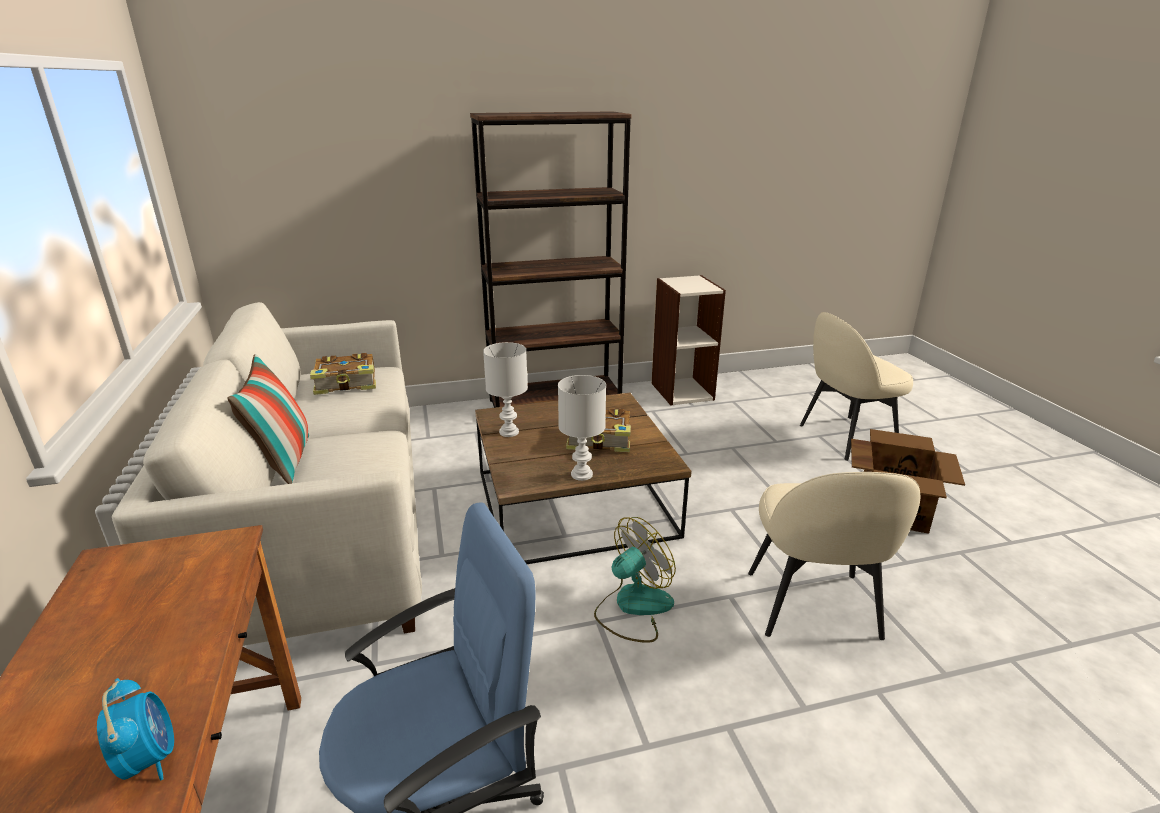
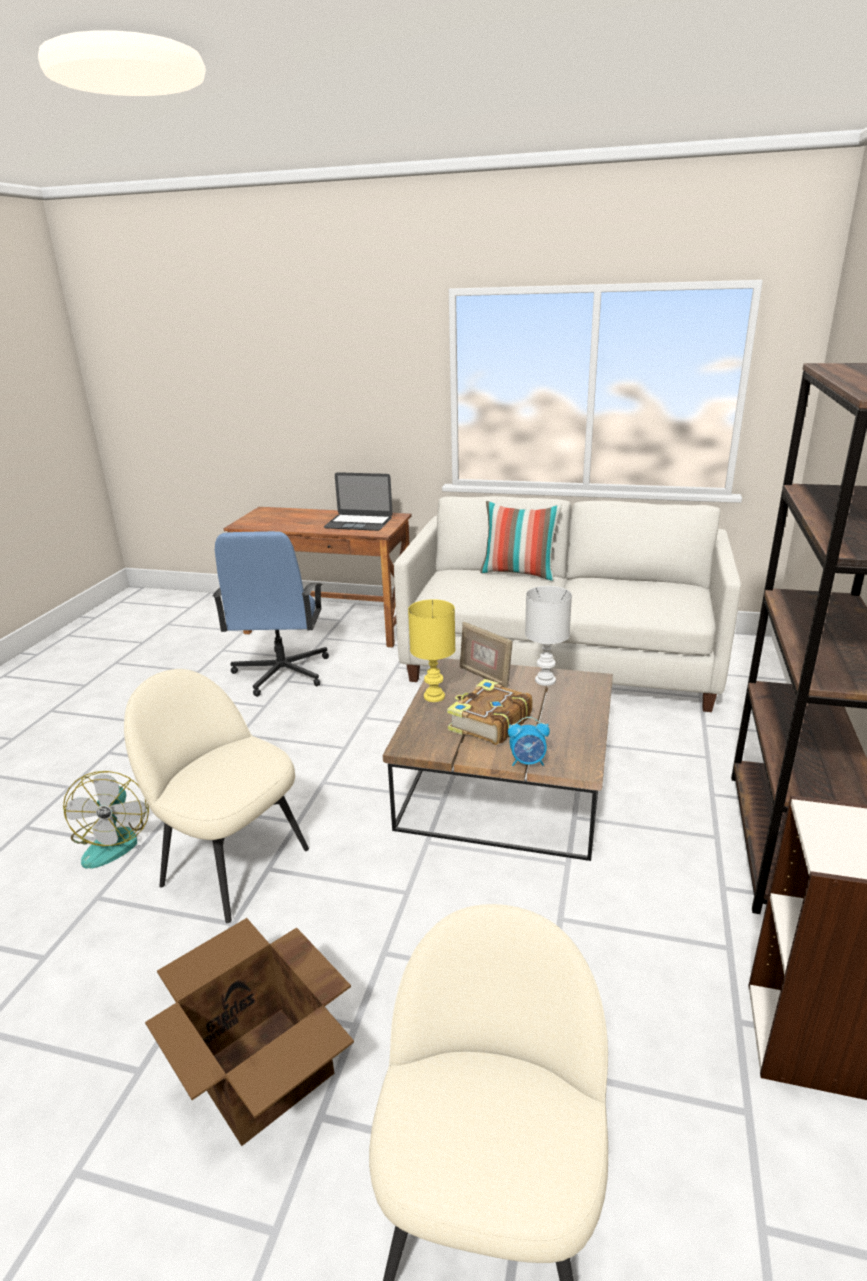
camera: 120 degrees right, 0 degrees up
alarm clock [97,678,174,781] -> alarm clock moved to [508,717,550,766]
book [310,353,376,395] -> none
white table lamp [558,375,606,481] -> yellow table lamp [408,599,456,702]
fan [594,517,676,643] -> fan moved to [63,771,149,869]
none -> laptop [324,472,393,531]
none -> picture frame [460,622,513,688]

